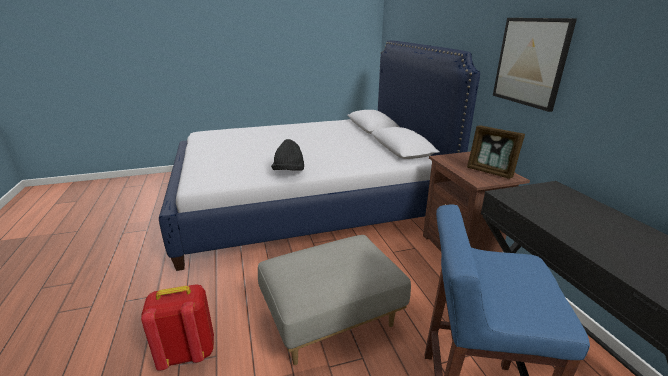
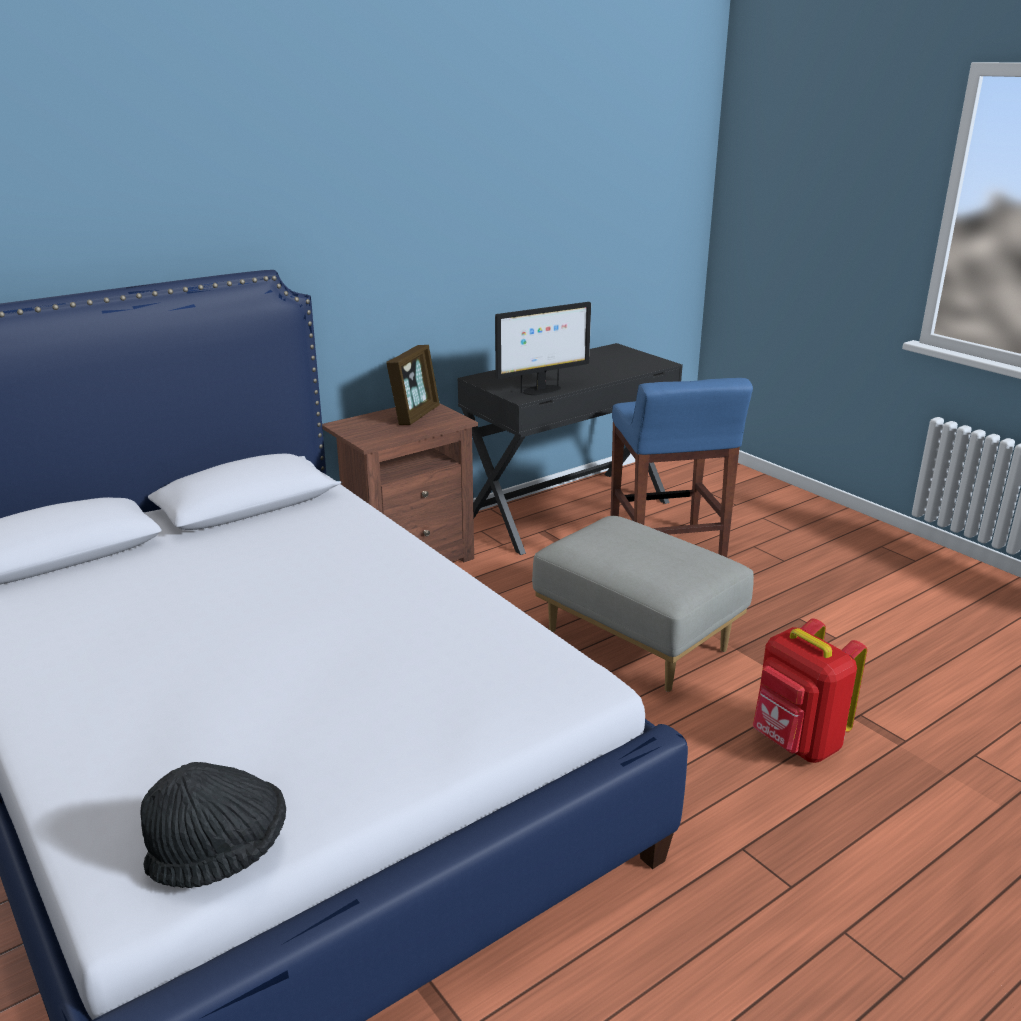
camera: 110 degrees left, 0 degrees up
black hat [271,139,304,171] -> black hat moved to [141,762,286,888]
picture [493,18,577,112] -> none
none -> monitor [495,302,591,395]

